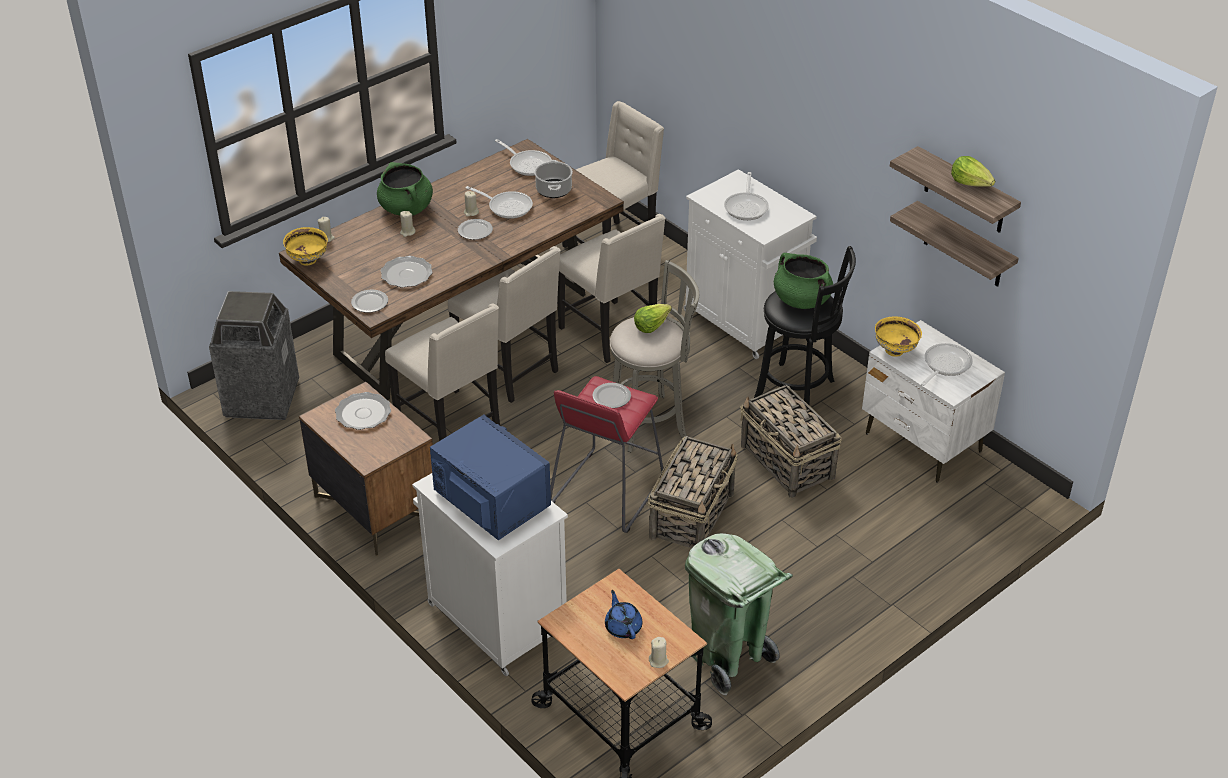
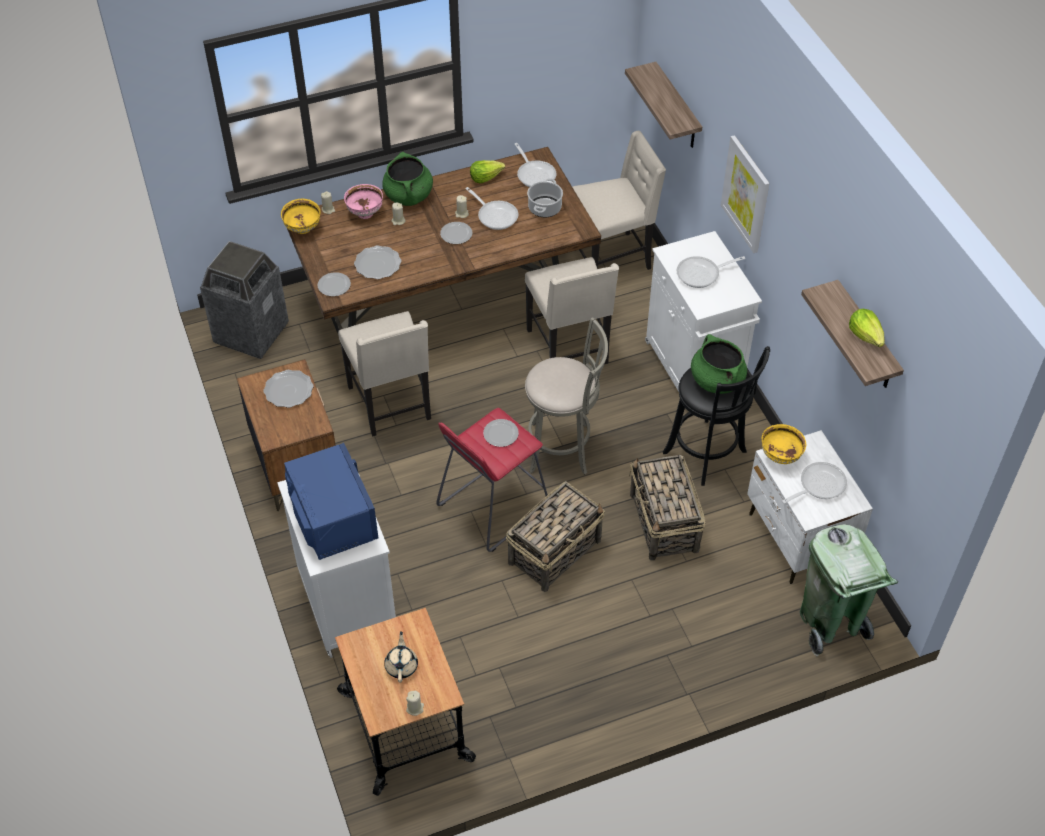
camera: 20 degrees right, 10 degrees up
beige chair [448,246,561,403] -> none
blue teapot [605,590,642,639] -> beige teapot [384,631,418,683]
lettuce [634,304,672,333] -> lettuce moved to [470,160,505,183]
green trash can [685,533,793,695] -> green trash can moved to [799,524,898,657]
frying pan [724,172,769,220] -> frying pan turned 45 degrees clockwise [676,256,745,288]
shelf [890,201,1019,287] -> shelf moved to [625,62,702,148]
none -> pink bowl [344,184,383,219]
none -> picture [721,135,769,253]

